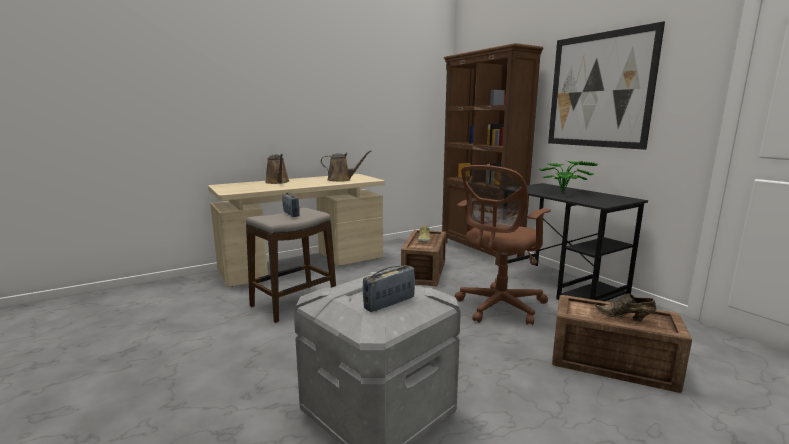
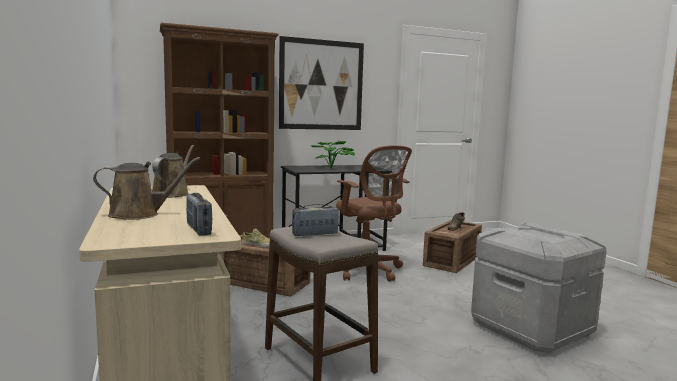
camera: 80 degrees left, 5 degrees down
radio [363,265,415,312] -> radio moved to [186,193,212,236]

